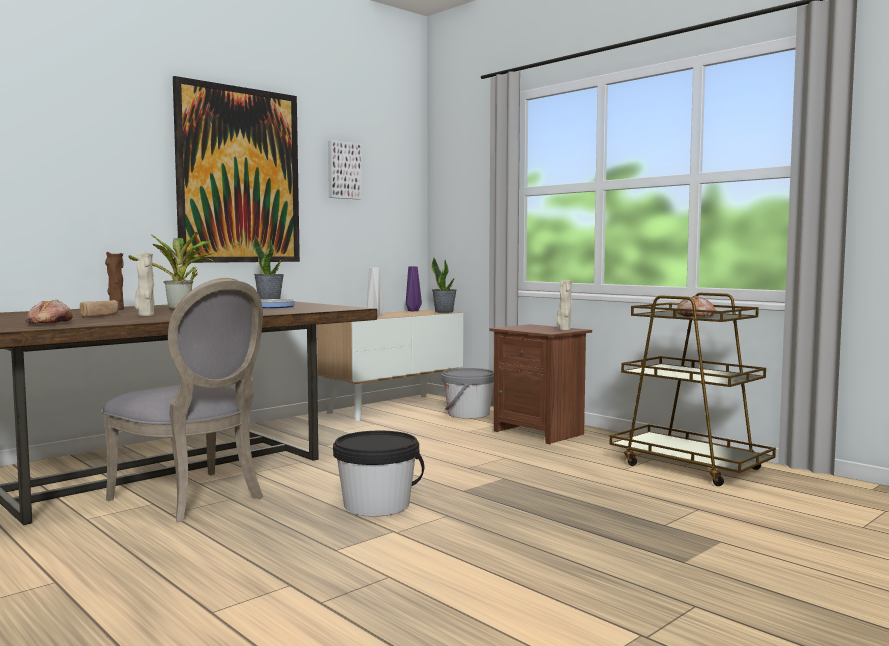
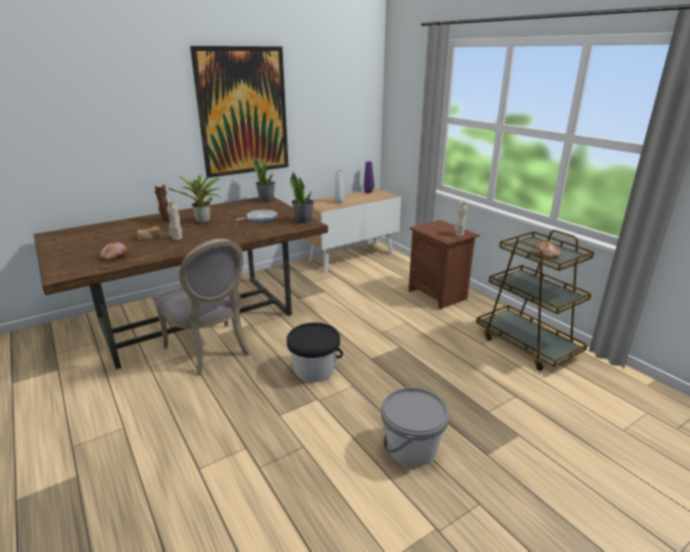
camera: 10 degrees right, 20 degrees up
picture [328,140,362,200] -> none
potted plant [431,257,456,313] -> potted plant moved to [290,173,314,223]
grey bucket [442,368,494,419] -> grey bucket moved to [381,388,449,467]

